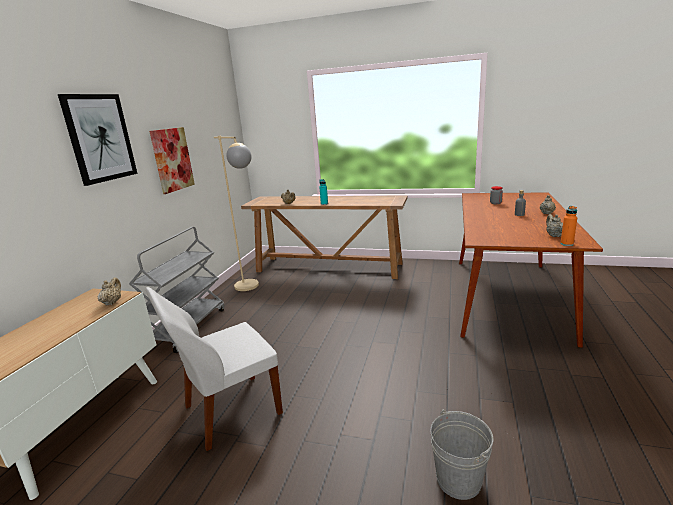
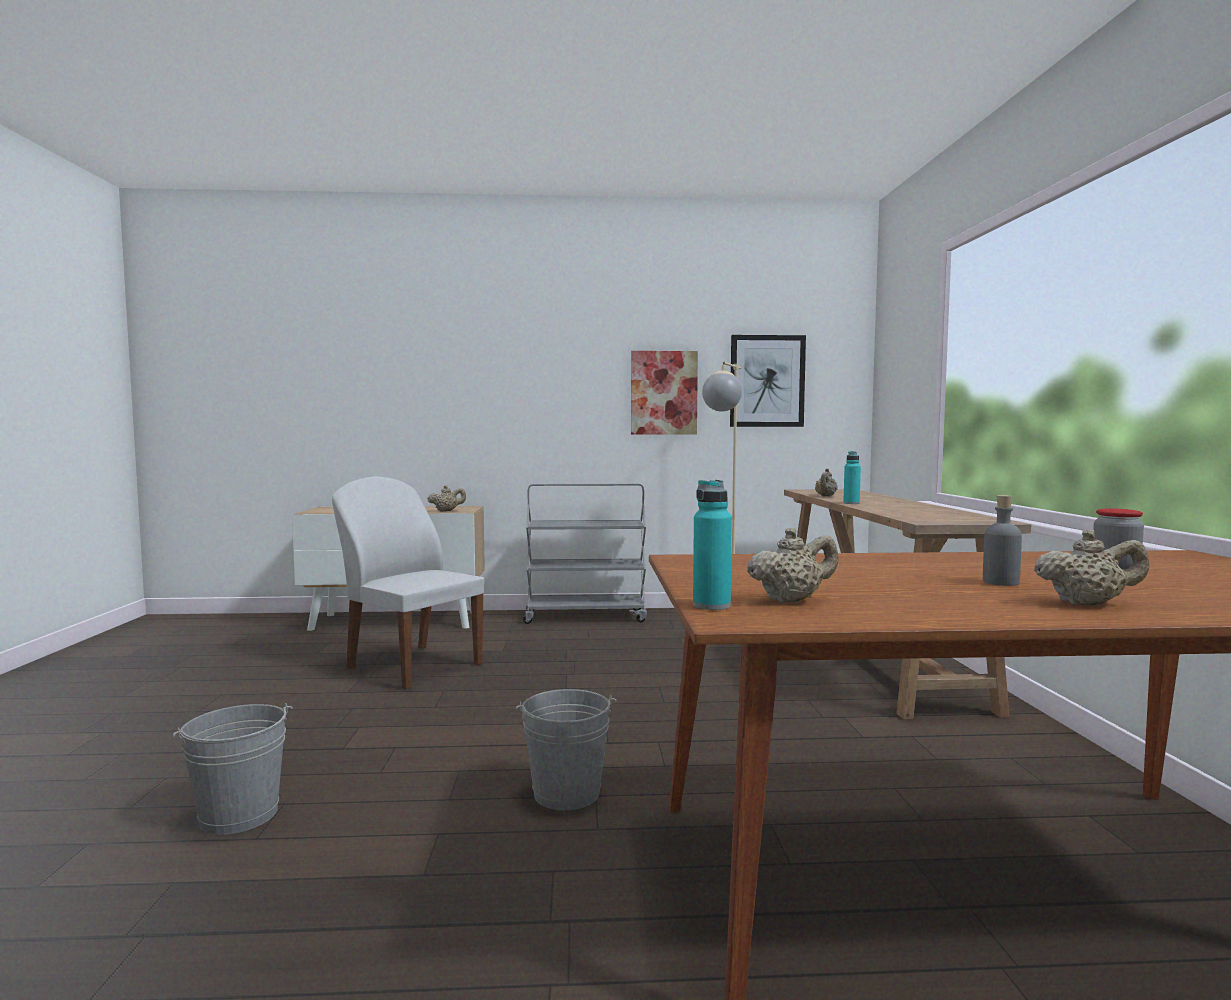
camera: 70 degrees right, 15 degrees down
picture [58,94,138,186] -> picture moved to [730,335,806,427]
orange bottle [560,206,577,246] -> turquoise bottle [693,480,732,610]
none -> grey bucket [516,689,617,810]

